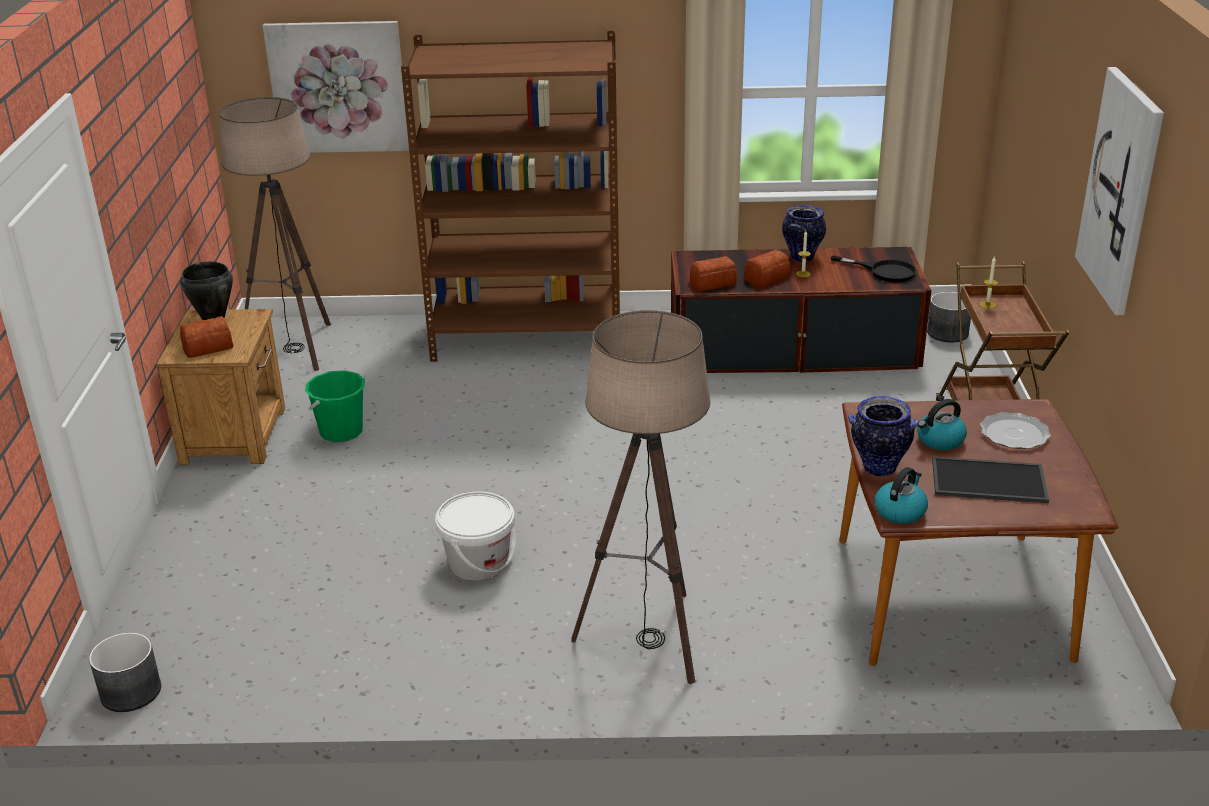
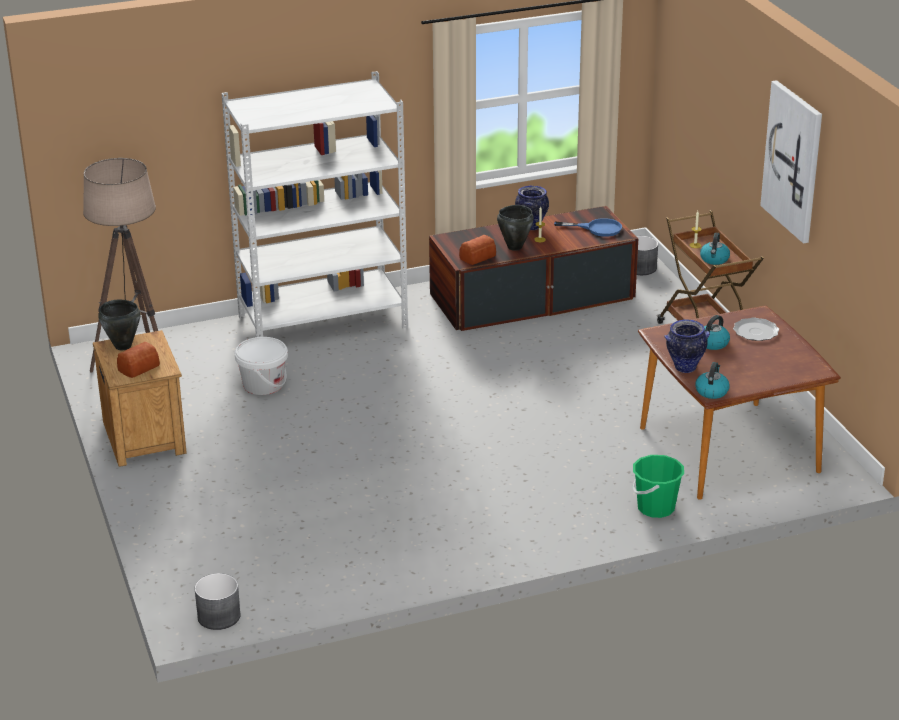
camera: 20 degrees left, 0 degrees up
picture [262,21,409,153] -> none
green bucket [305,370,365,442] -> green bucket moved to [632,455,684,518]
brown bookcase [401,31,620,362] -> white bookcase [222,71,408,337]
white bucket [435,491,516,580] -> white bucket moved to [234,337,288,395]
floor lamp [572,310,710,684] -> none
bread [744,250,791,287] -> black cooking pot [497,205,534,251]
black frying pan [831,255,917,282] -> blue frying pan [554,218,622,237]
tray [932,457,1049,503] -> none
none -> kettle [700,233,730,265]

